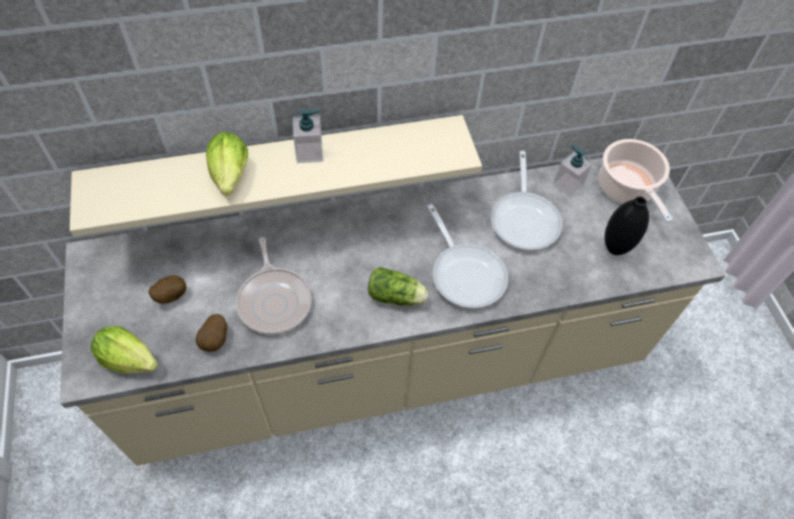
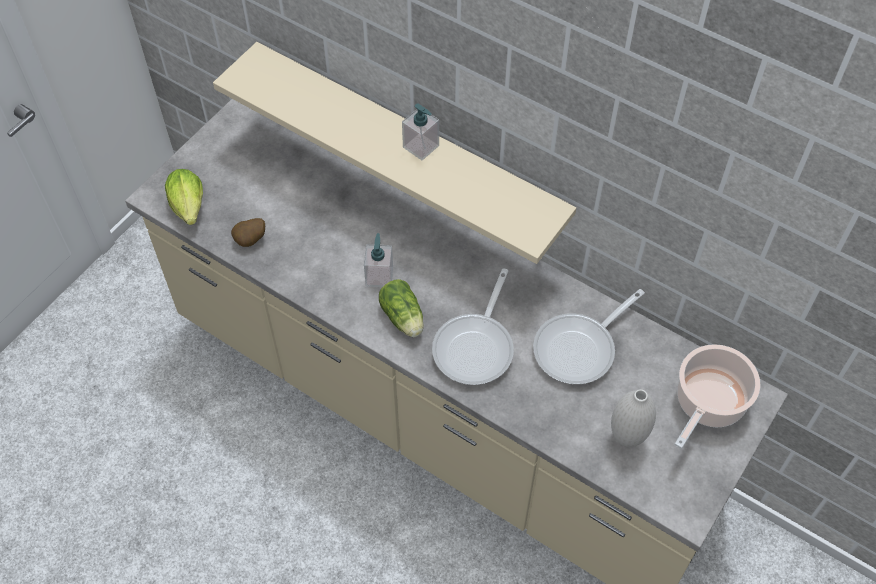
camera: 50 degrees right, 0 degrees up
potato [149,275,186,304] -> none
lettuce [206,132,248,195] -> none
frying pan [236,237,312,335] -> none
soap dispenser [553,144,593,197] -> soap dispenser moved to [364,233,393,287]
black vase [605,196,649,255] -> white vase [611,389,656,447]

